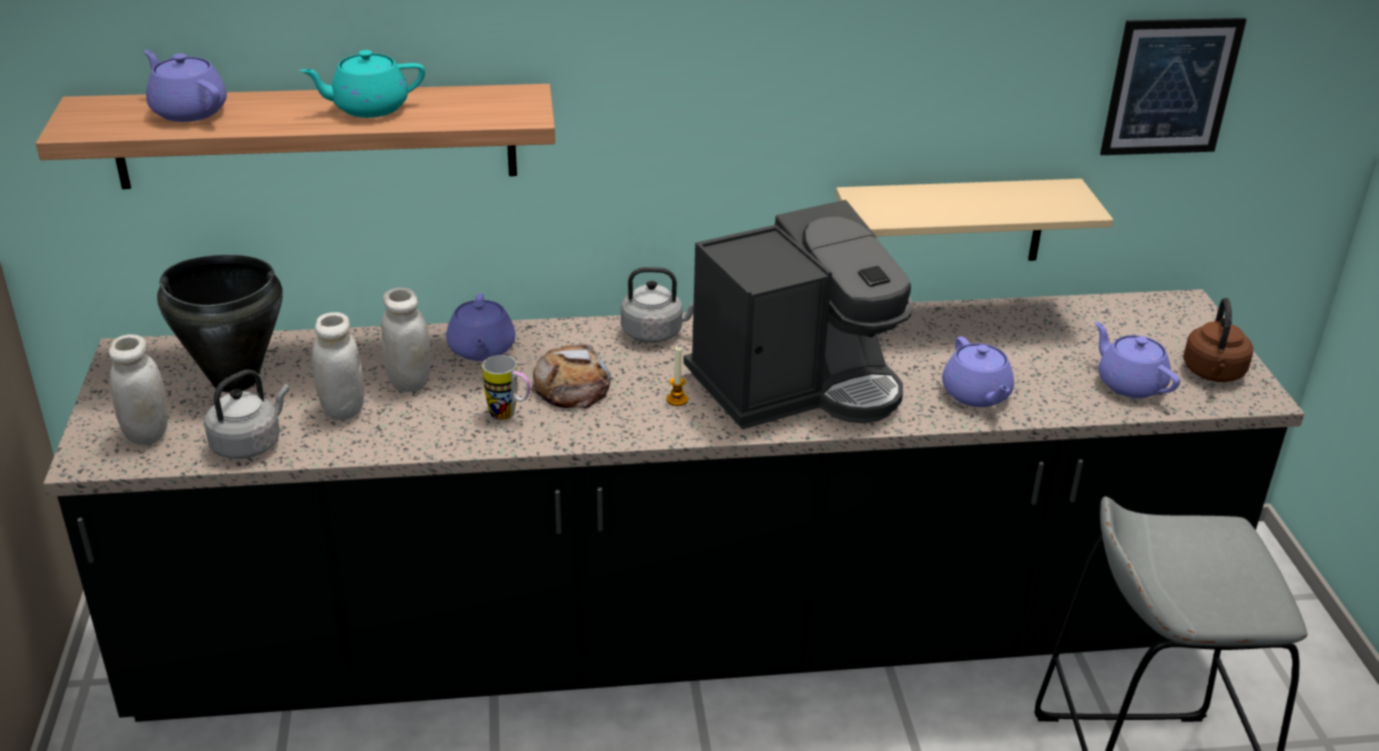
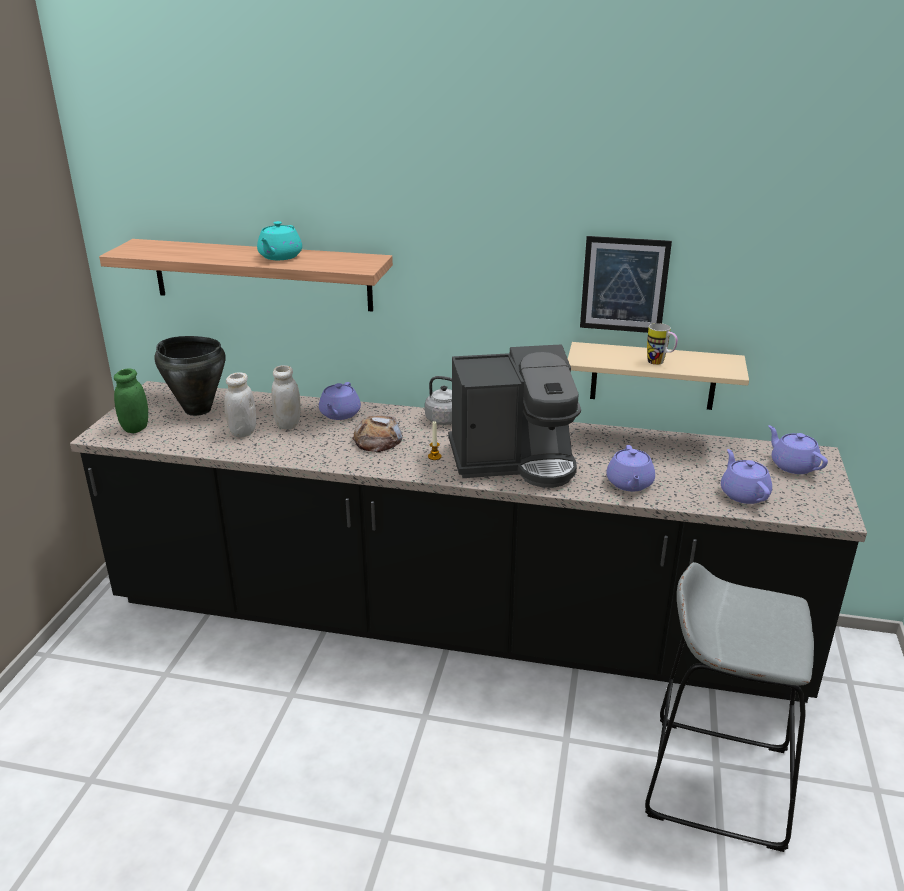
camera: 20 degrees right, 5 degrees down
white jar [109,334,168,445] -> green jar [114,369,148,433]
purple teapot [144,50,227,122] -> purple teapot moved to [768,425,828,474]
grey kettle [204,369,290,459] -> none
turquoise teapot [300,50,425,118] -> turquoise teapot turned 75 degrees counterclockwise [257,221,302,260]
mug [482,355,530,420] -> mug moved to [647,323,678,365]
picture [1100,18,1247,155] -> picture moved to [580,236,672,333]
brown kettle [1183,298,1253,382] -> none

